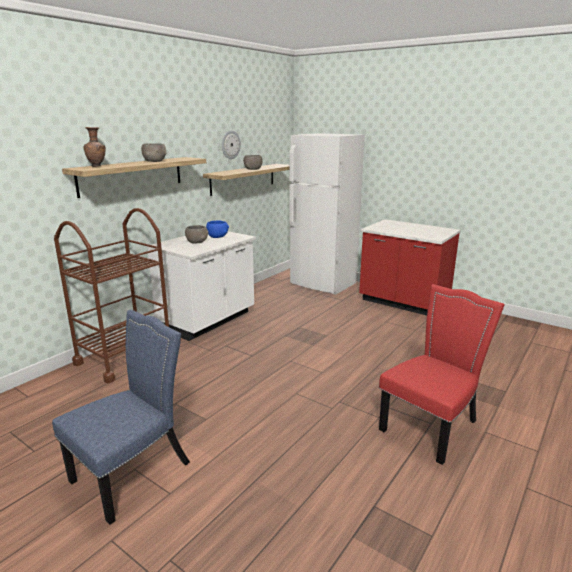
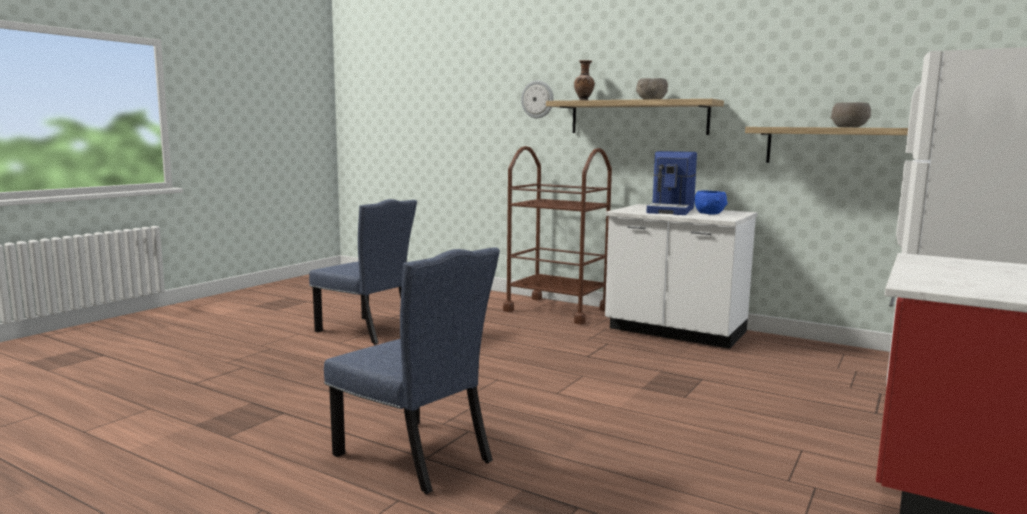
camera: 85 degrees right, 10 degrees down
grey bowl [185,225,209,244] -> coffee machine [646,151,697,215]
wall clock [222,130,241,159] -> wall clock moved to [521,80,554,118]
red chair [379,284,505,465] -> blue chair [324,247,500,494]

